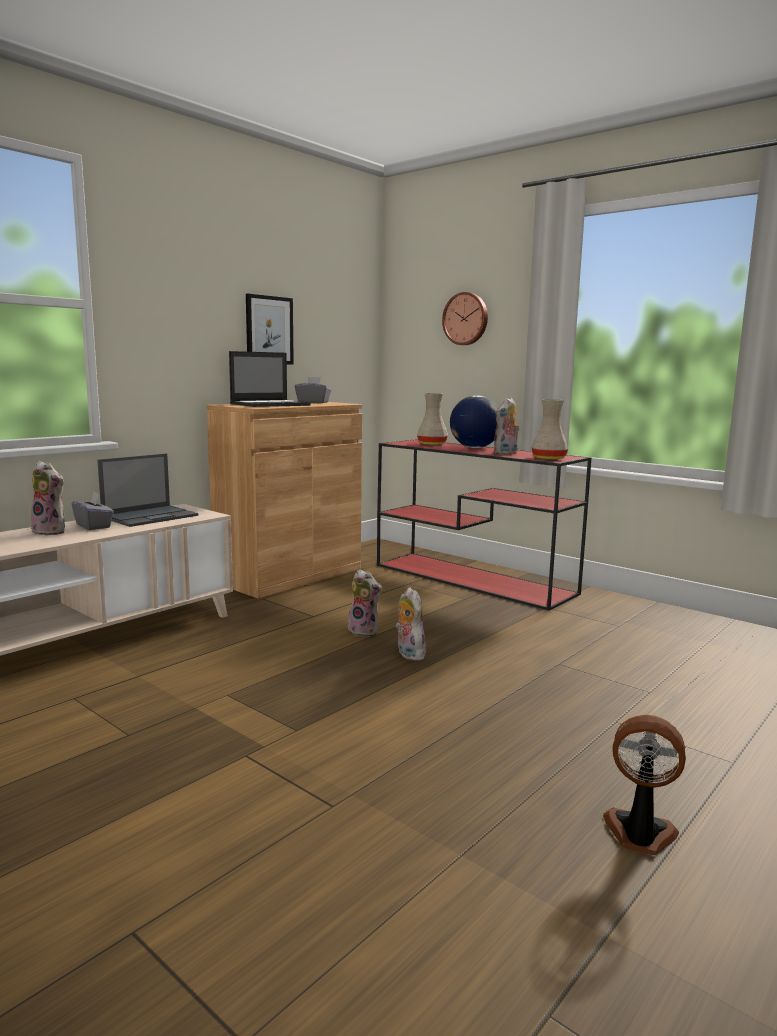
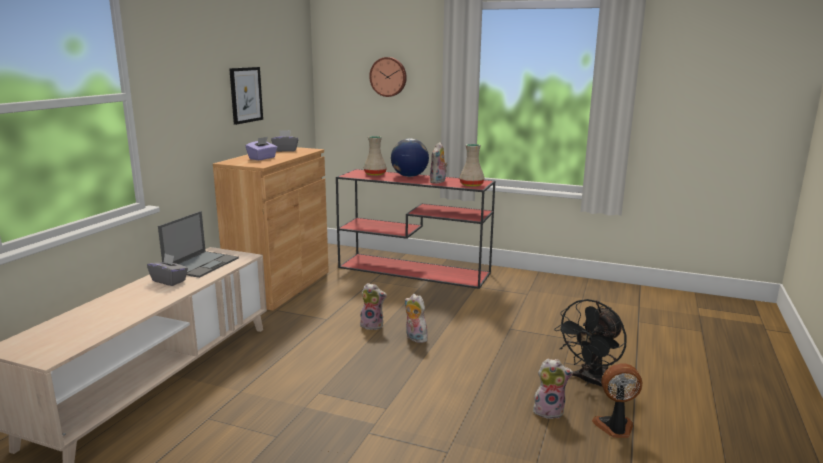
camera: 20 degrees left, 5 degrees up
plush toy [31,461,65,535] -> plush toy moved to [533,359,573,419]
laptop [229,351,311,407] -> purple tissue box [246,137,277,160]
none -> black fan [554,299,627,393]

